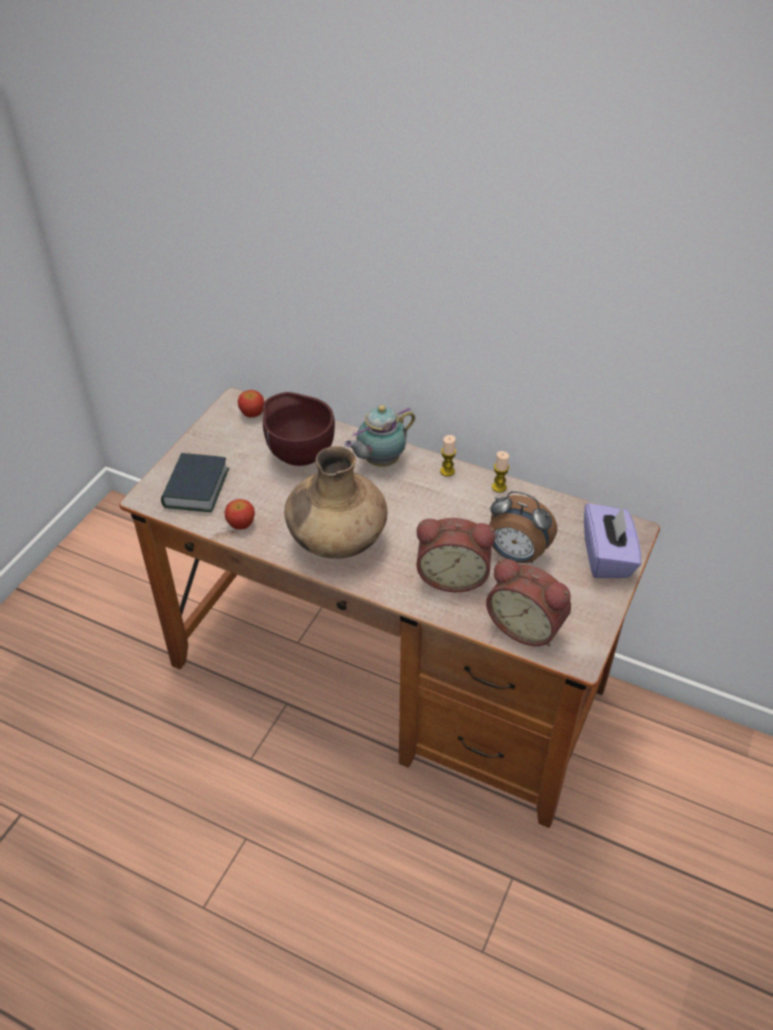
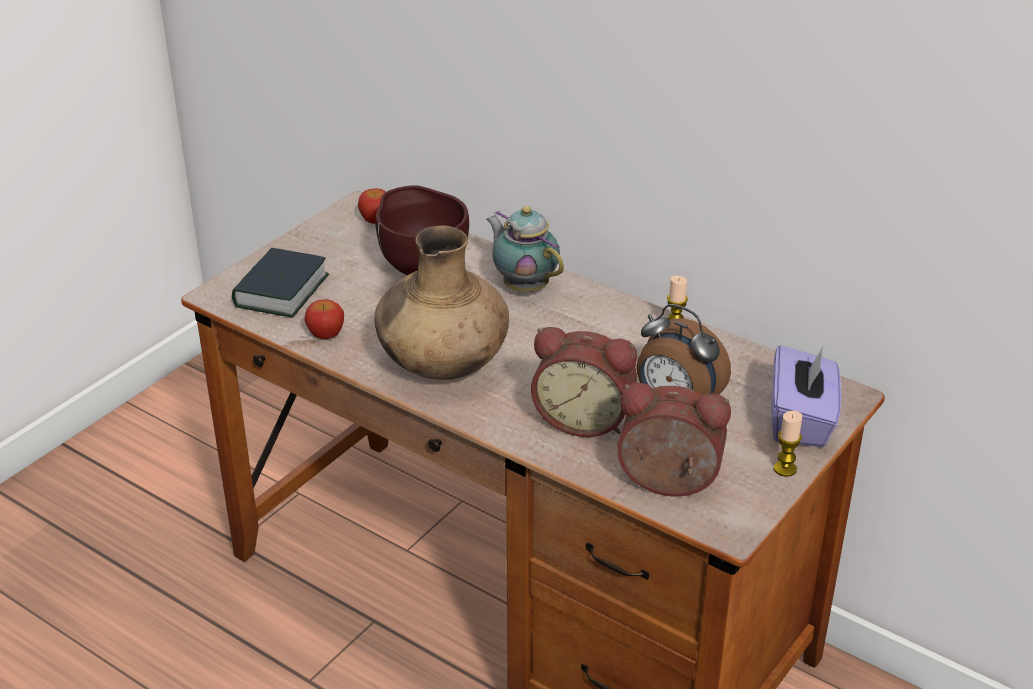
camera: 10 degrees right, 10 degrees down
teapot [344,405,415,467] -> teapot turned 75 degrees clockwise [486,206,564,292]
candle [440,435,456,477] -> candle moved to [774,411,802,477]
alarm clock [486,559,571,646] -> alarm clock turned 150 degrees clockwise [617,383,731,497]

